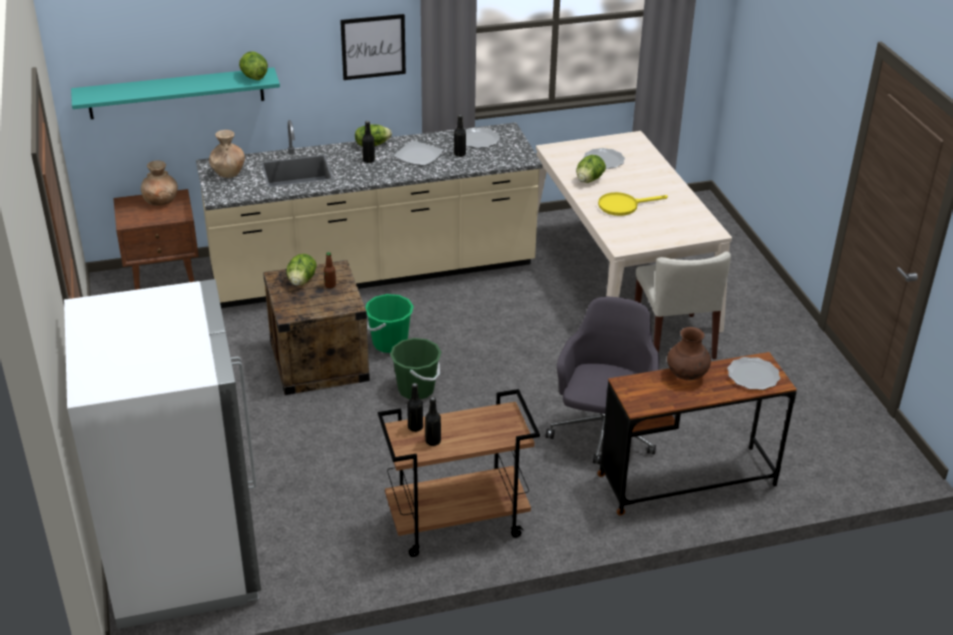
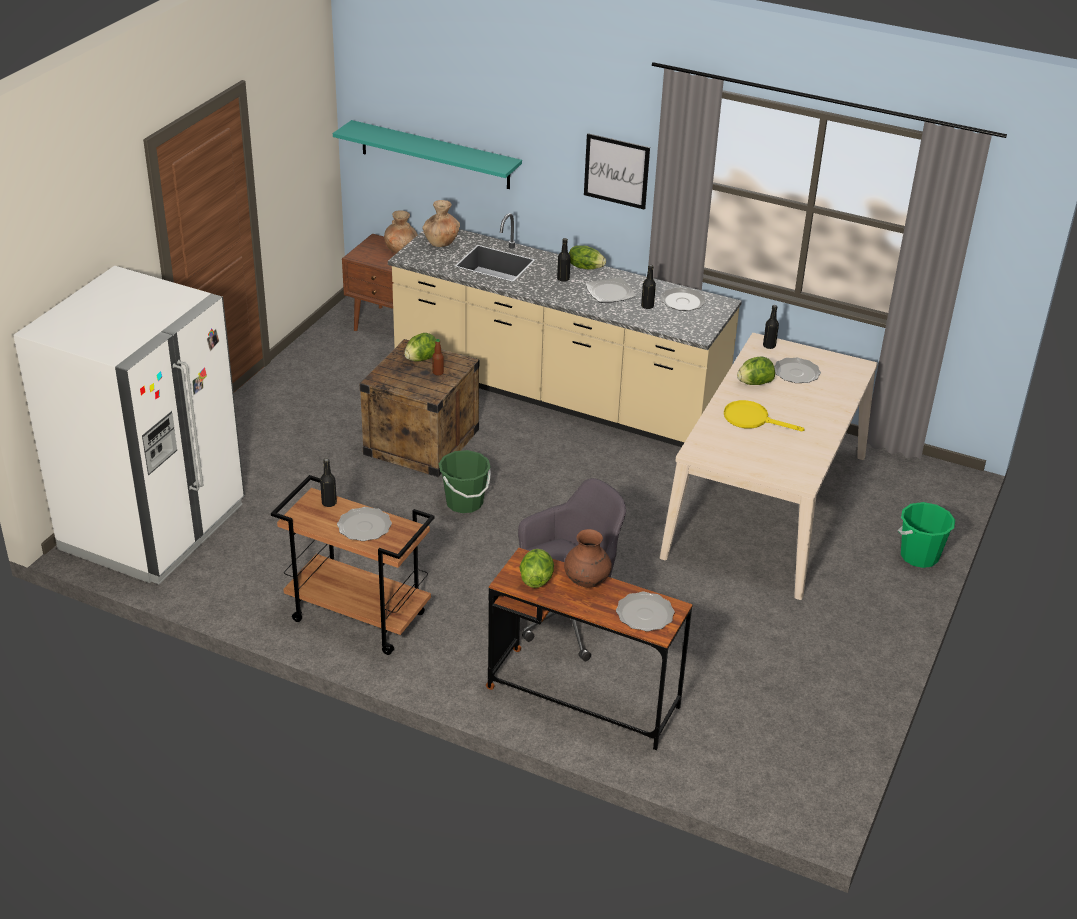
camera: 40 degrees right, 0 degrees up
lettuce [239,52,268,80] -> lettuce moved to [519,549,554,588]
green bucket [365,294,414,353] -> green bucket moved to [898,502,955,568]
black bottle [425,397,441,446] -> black bottle moved to [763,305,779,349]
beige chair [635,251,731,359] -> none
none -> plate [337,507,392,541]

